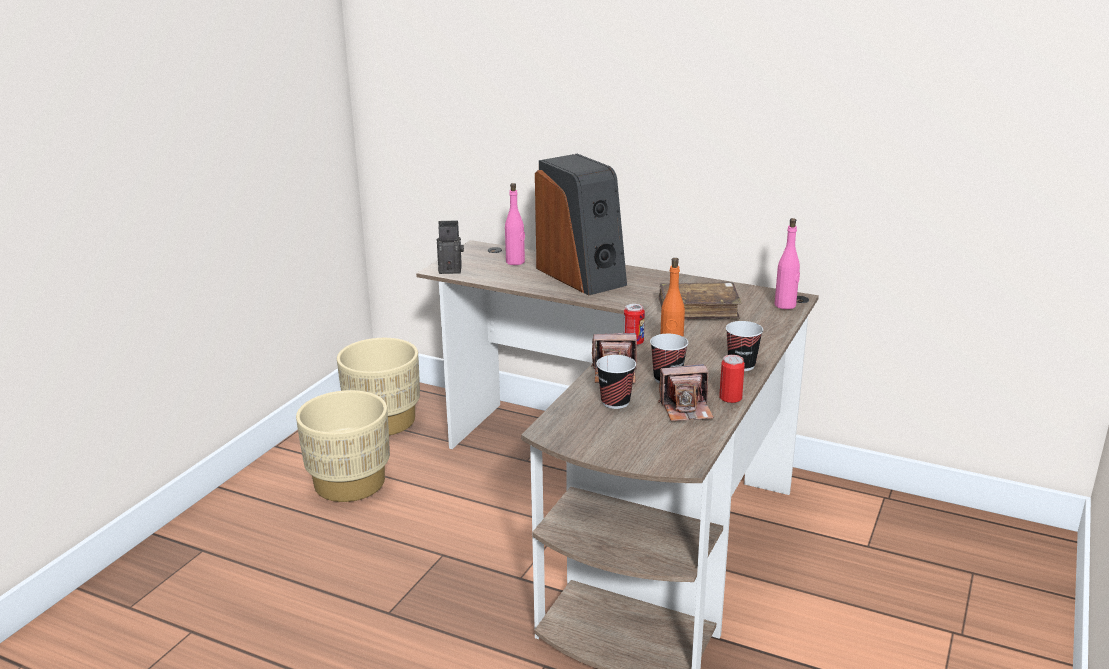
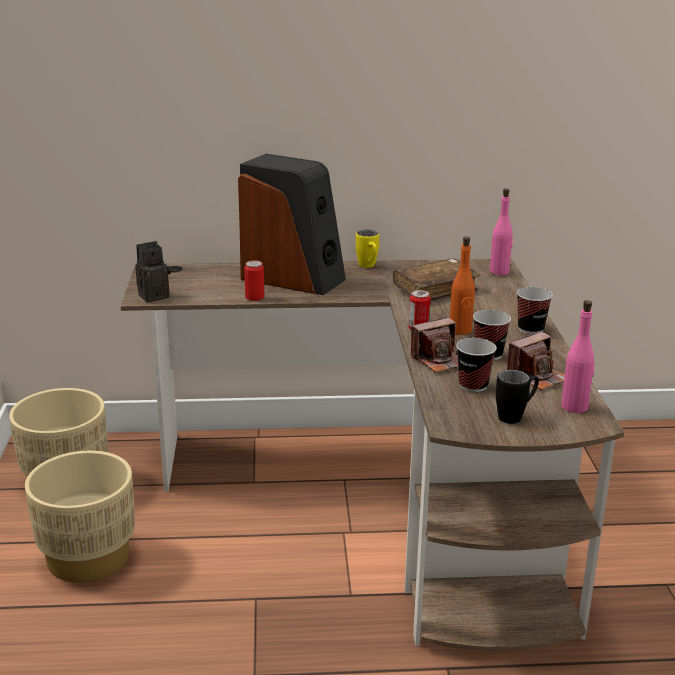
camera: 30 degrees left, 0 degrees up
pink bottle [505,183,525,265] -> pink bottle moved to [561,300,595,413]
can [719,355,745,403] -> can moved to [244,260,264,301]
none -> yellow mug [356,230,379,268]
none -> black mug [496,370,539,424]

